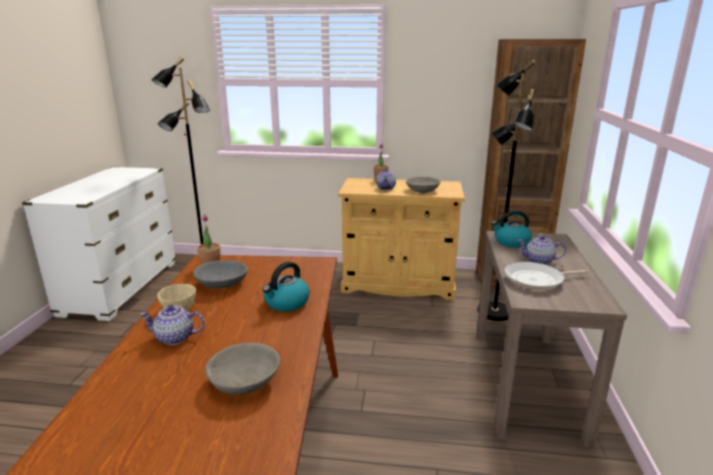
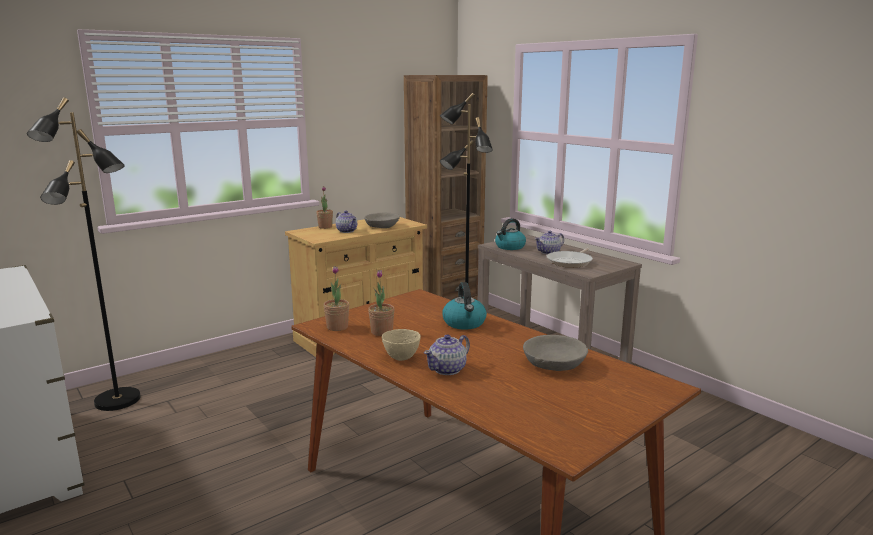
camera: 45 degrees left, 5 degrees down
grey bowl [193,260,248,288] -> potted plant [368,270,395,336]

